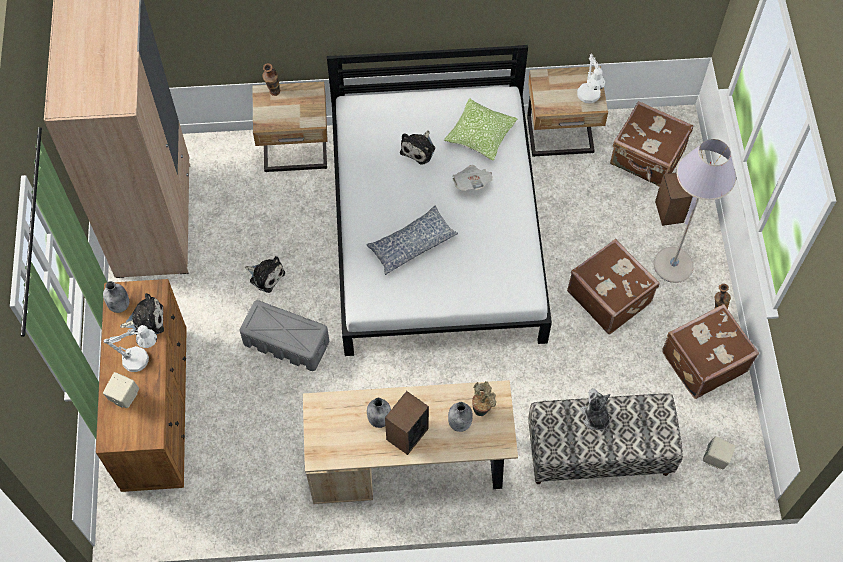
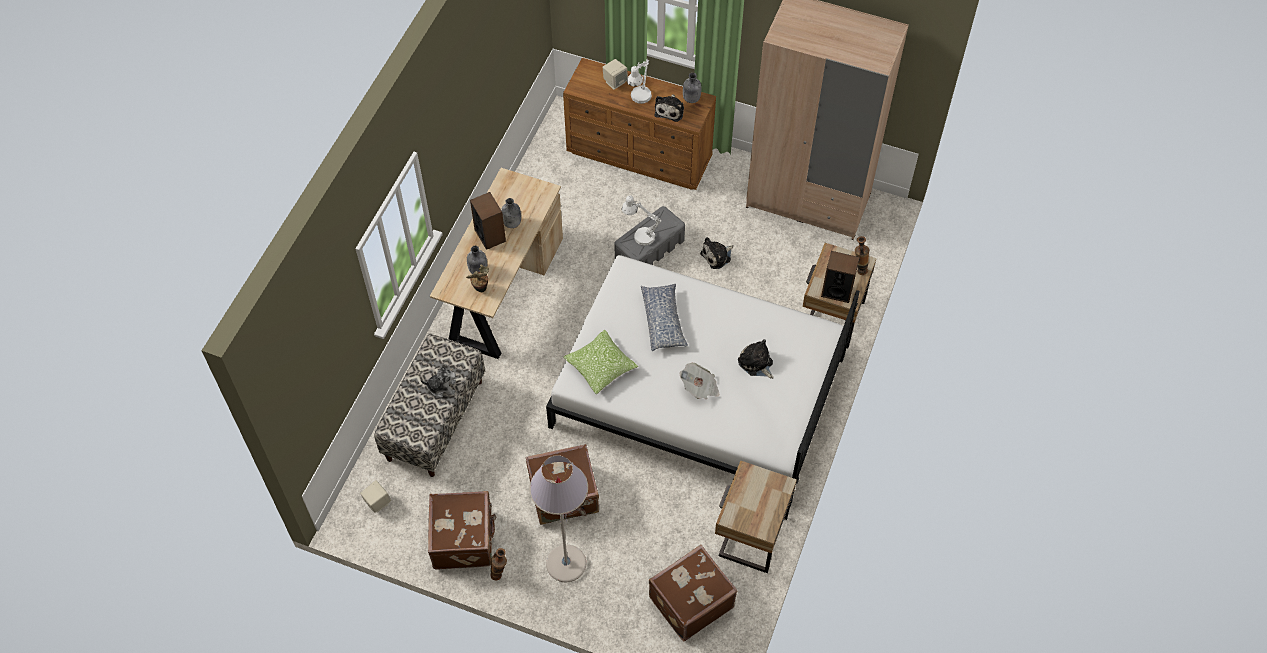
camera: 115 degrees right, 5 degrees down
pillow [444,98,518,161] -> pillow moved to [563,330,638,394]
white table lamp [577,53,605,104] -> white table lamp moved to [622,196,662,246]
speaker [655,172,693,226] -> speaker moved to [821,251,860,303]

